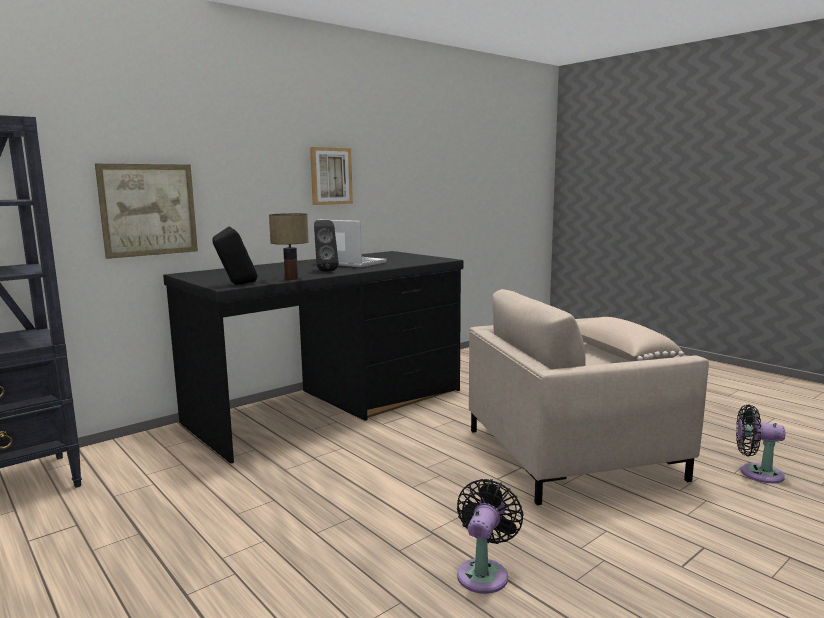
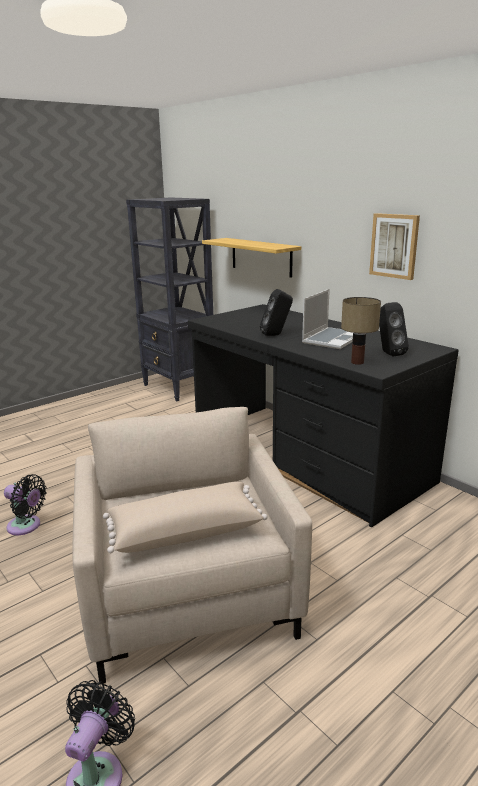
camera: 90 degrees right, 10 degrees up
picture [95,164,198,259] -> shelf [202,238,301,278]
black speaker [213,226,258,285] -> black speaker moved to [379,302,409,356]
table lamp [269,213,309,280] -> table lamp moved to [341,297,381,365]

